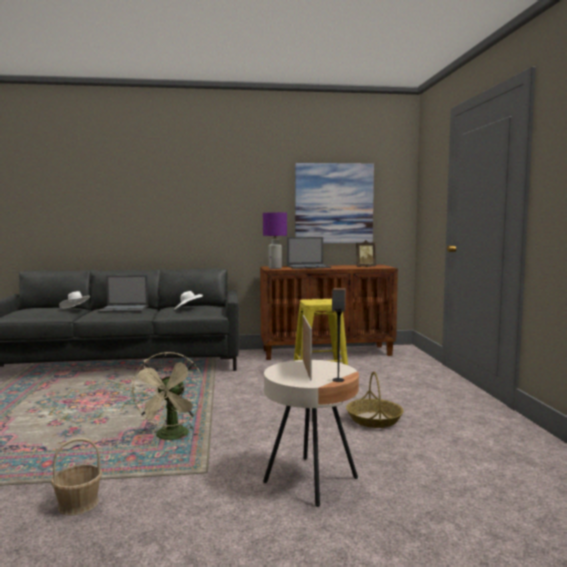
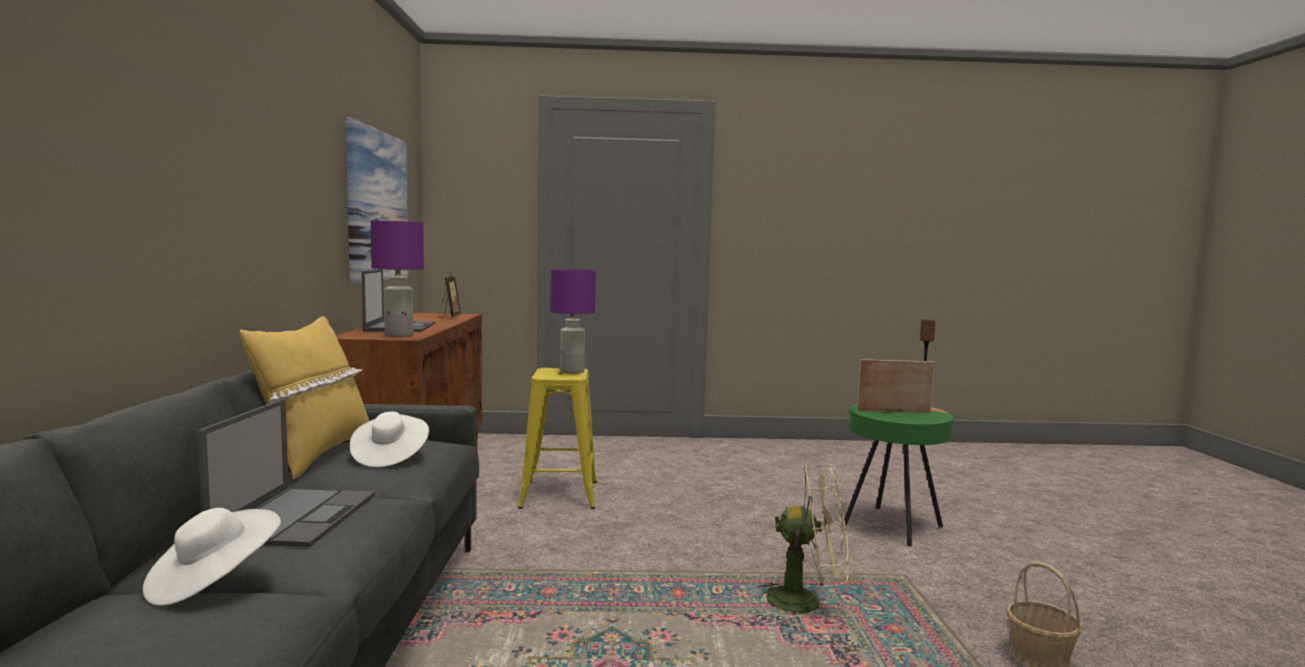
camera: 85 degrees left, 0 degrees up
beige side table [263,360,359,507] -> green side table [844,404,954,546]
basket [346,372,404,428] -> none
none -> yellow pillow [239,316,370,479]
none -> purple table lamp [551,269,596,374]

